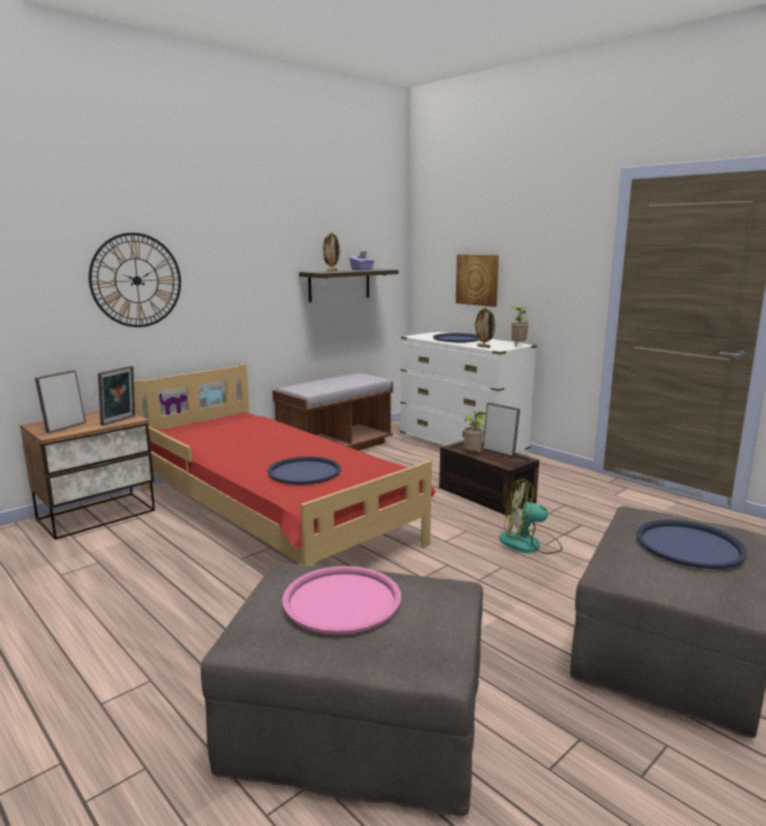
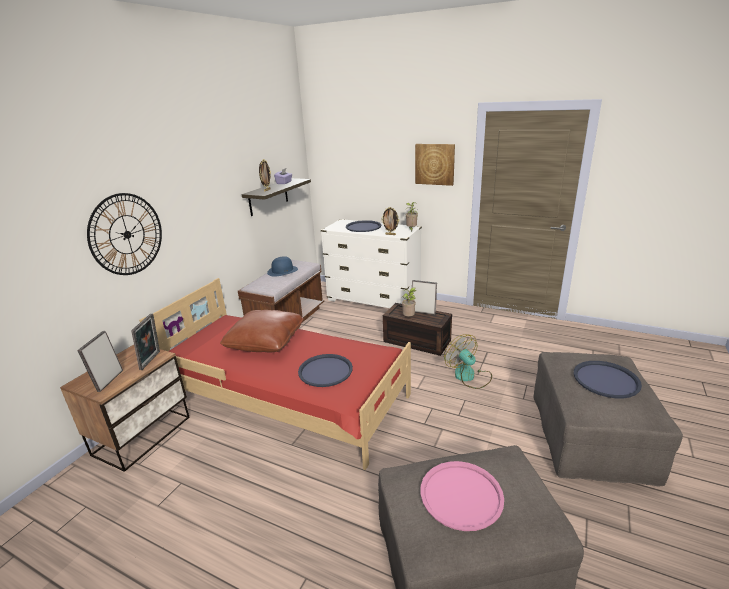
camera: 20 degrees left, 10 degrees up
picture [456,254,499,307] -> picture moved to [415,144,455,186]
fan [499,479,562,554] -> fan turned 75 degrees clockwise [444,334,492,389]
none -> brown pillow [220,310,303,352]
none -> blue hat [267,256,298,277]

